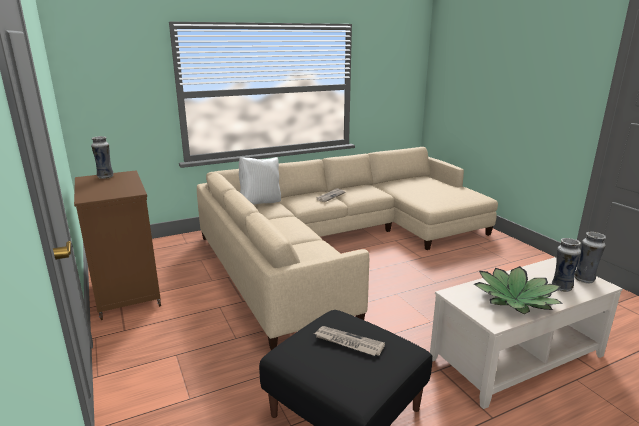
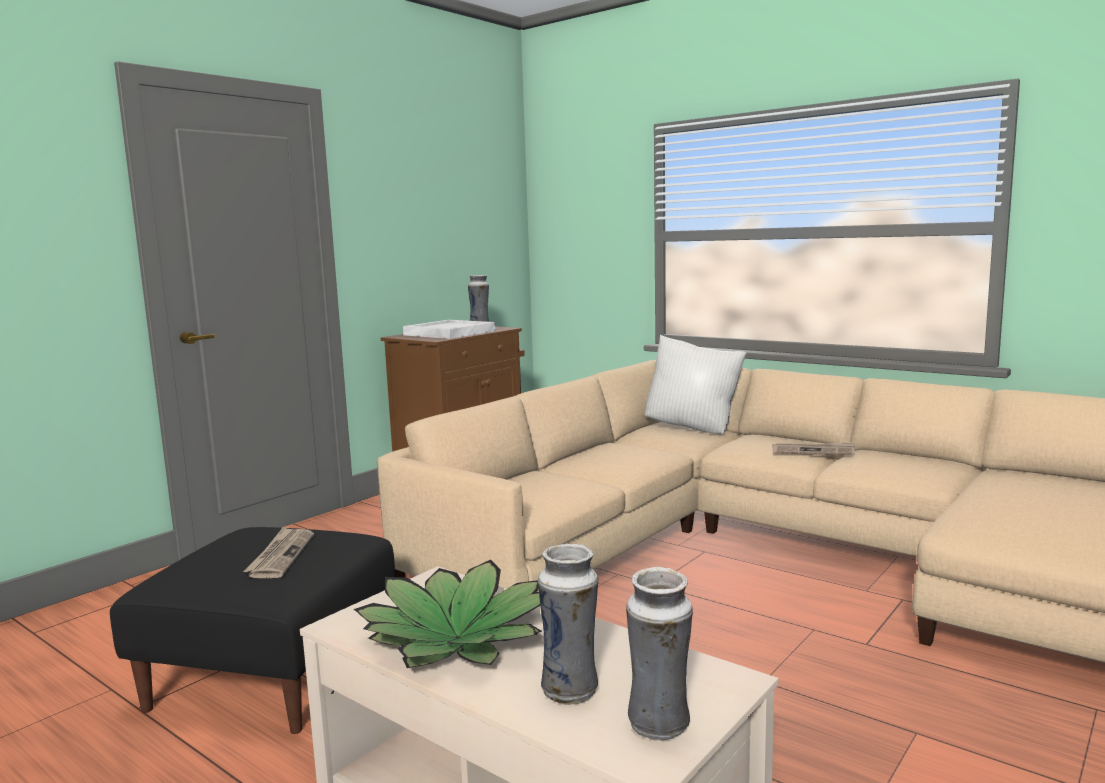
camera: 65 degrees right, 10 degrees down
none -> white tray [403,320,495,339]

